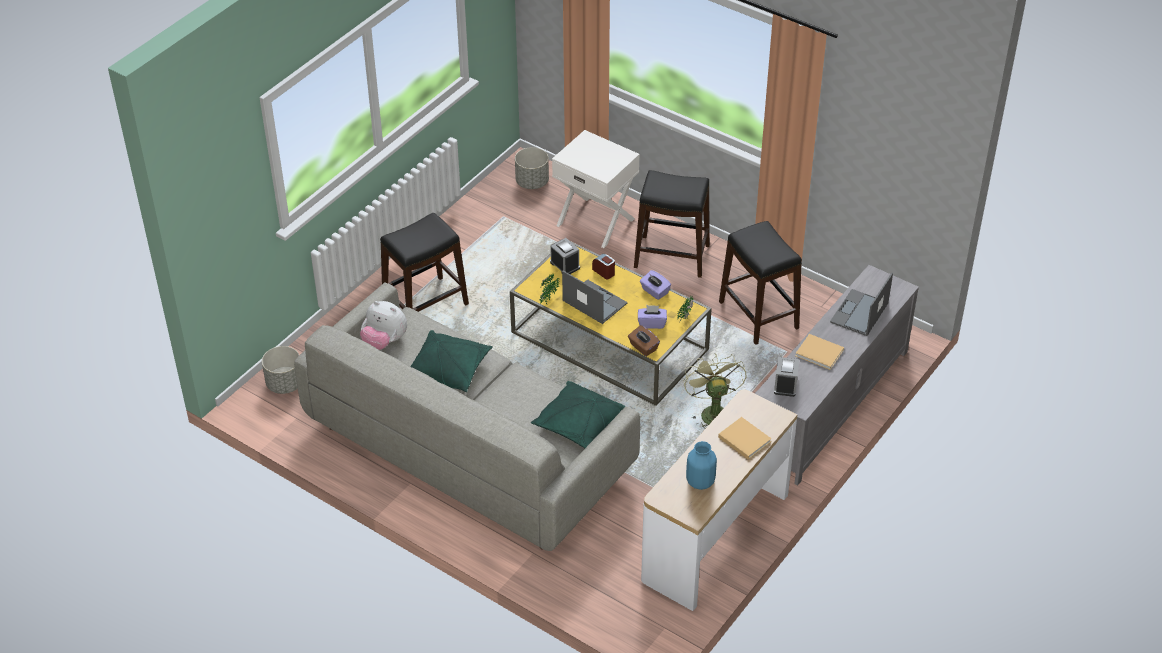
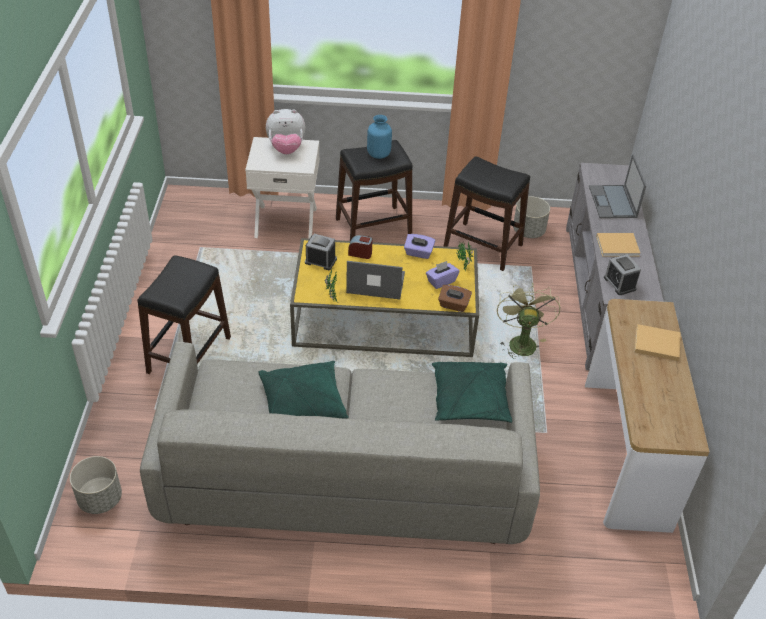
camera: 35 degrees left, 0 degrees up
plush toy [360,301,407,350] -> plush toy moved to [266,109,306,154]
grey planter [515,147,549,189] -> grey planter moved to [513,197,550,238]
green fan [684,354,747,428] -> green fan turned 45 degrees clockwise [497,283,560,359]
blue vase [686,441,717,490] -> blue vase moved to [367,115,392,159]

